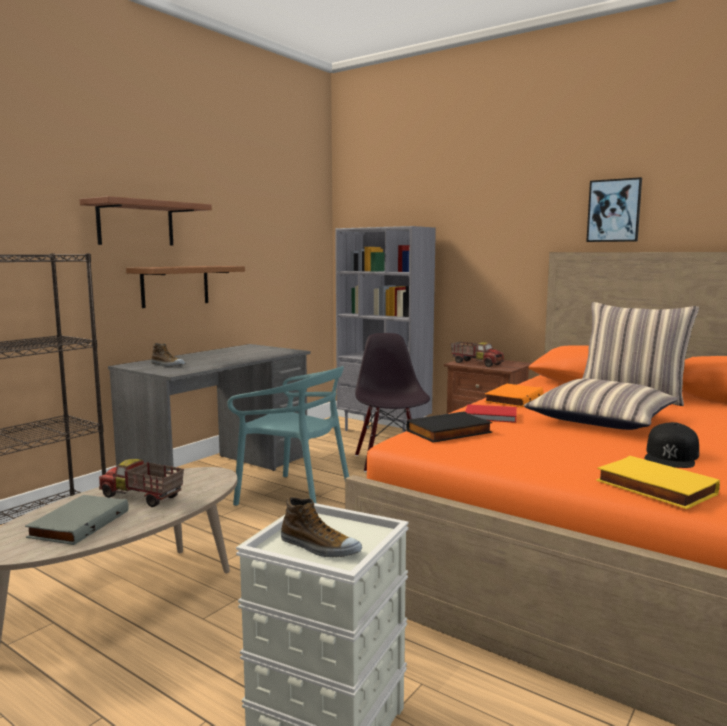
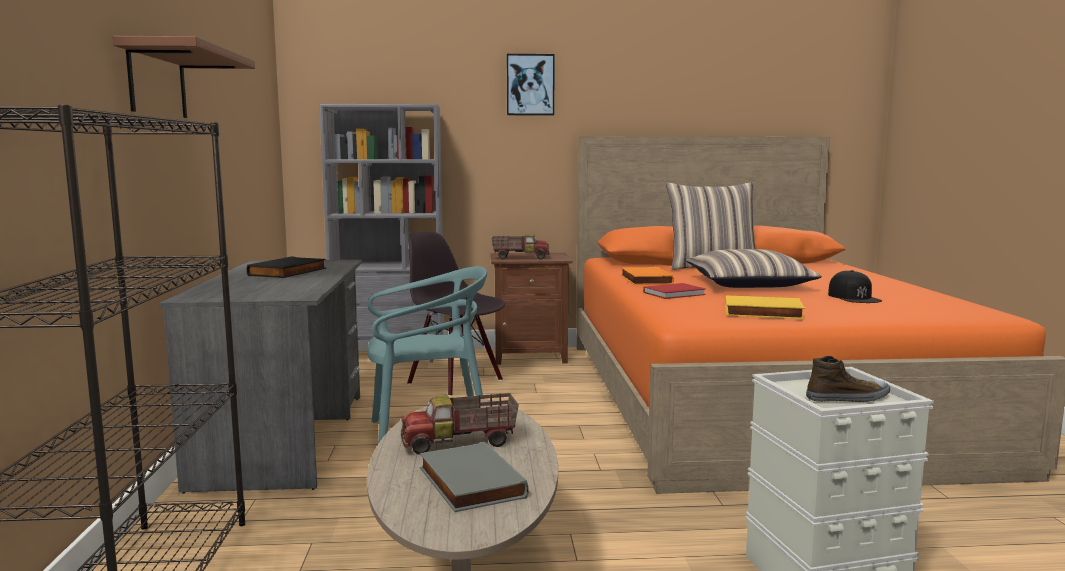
camera: 40 degrees left, 0 degrees up
brown shelf [126,266,245,308] -> none
shoe [151,343,185,367] -> none
black book [406,412,493,443] -> black book moved to [247,256,326,278]
picture [586,177,642,242] -> picture moved to [507,54,555,116]
yellow book [596,456,720,509] -> yellow book moved to [725,296,805,319]

